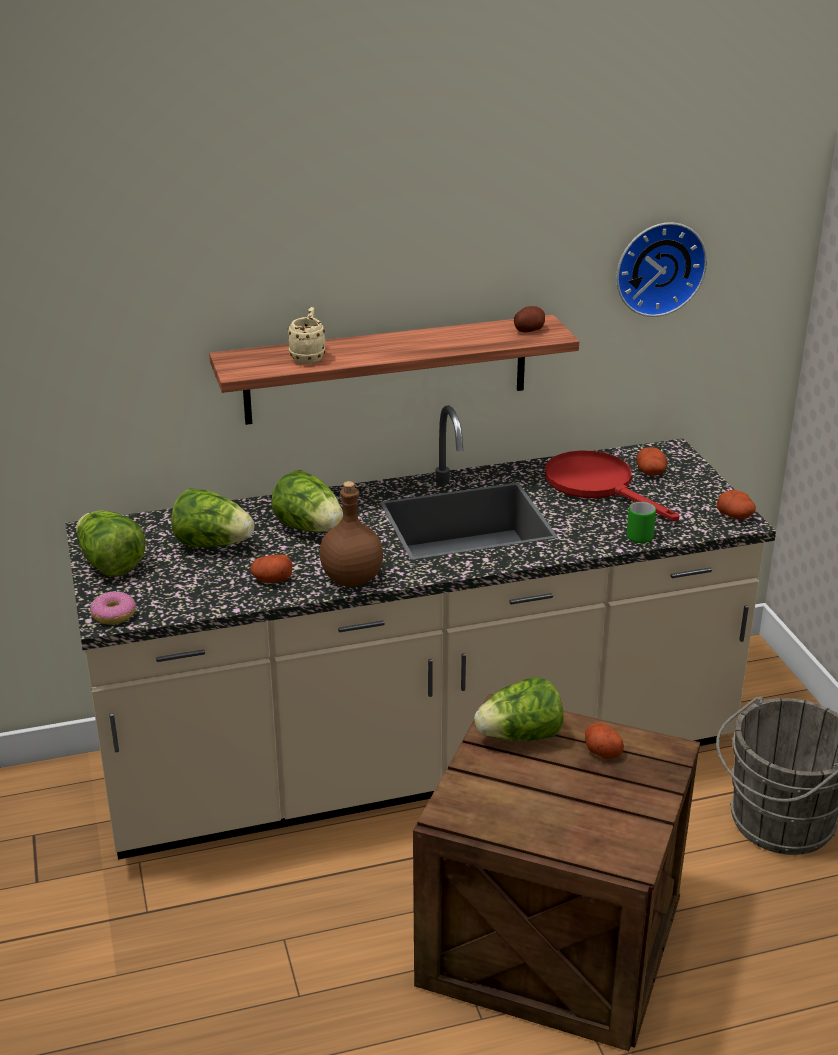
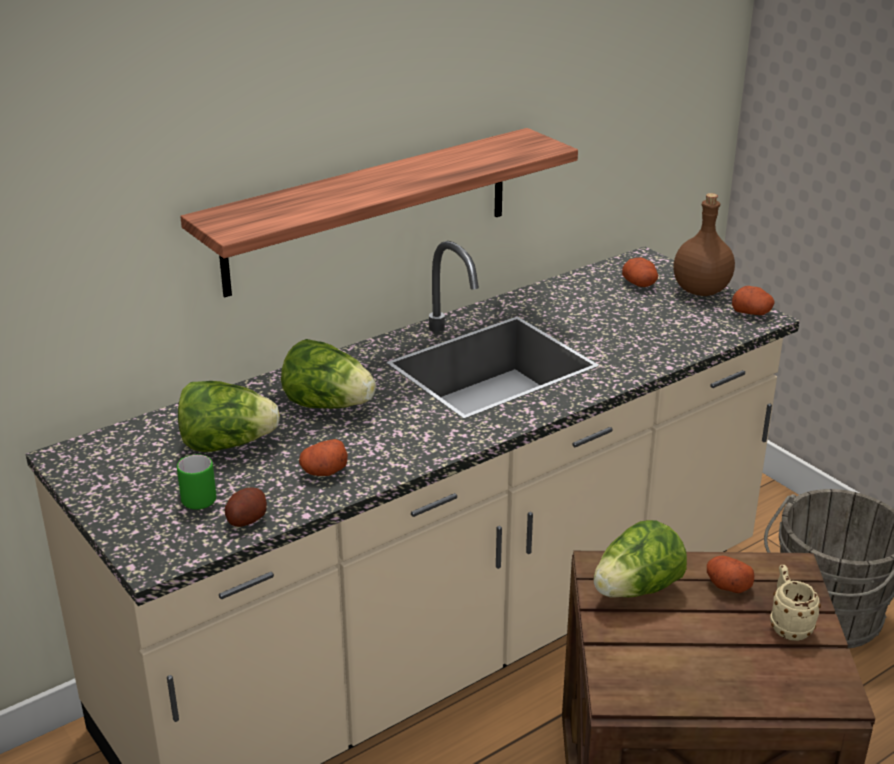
camera: 20 degrees left, 0 degrees up
lettuce [76,510,146,577] -> none
donut [90,591,136,624] -> none
beige mug [288,307,325,364] -> beige mug moved to [770,565,821,641]
brown bottle [320,481,383,587] -> brown bottle moved to [673,193,735,296]
potato [514,306,545,332] -> potato moved to [225,487,267,527]
red frying pan [545,450,679,521] -> none
wall clock [616,222,707,317] -> none
green mug [627,502,656,543] -> green mug moved to [177,454,216,510]

